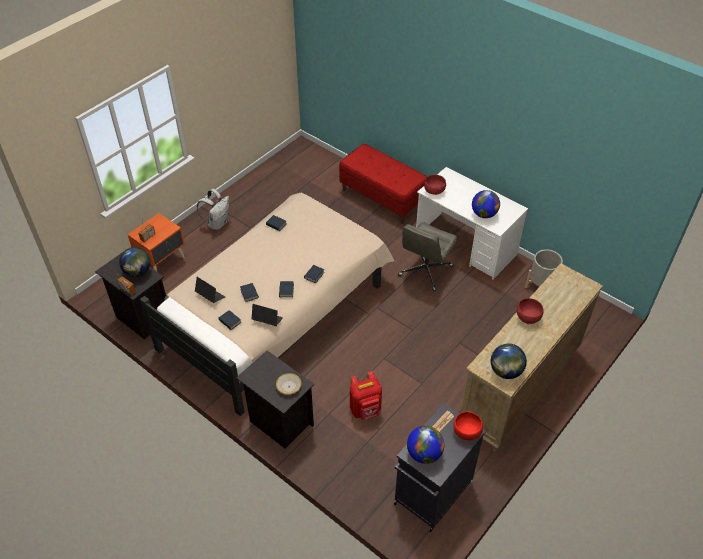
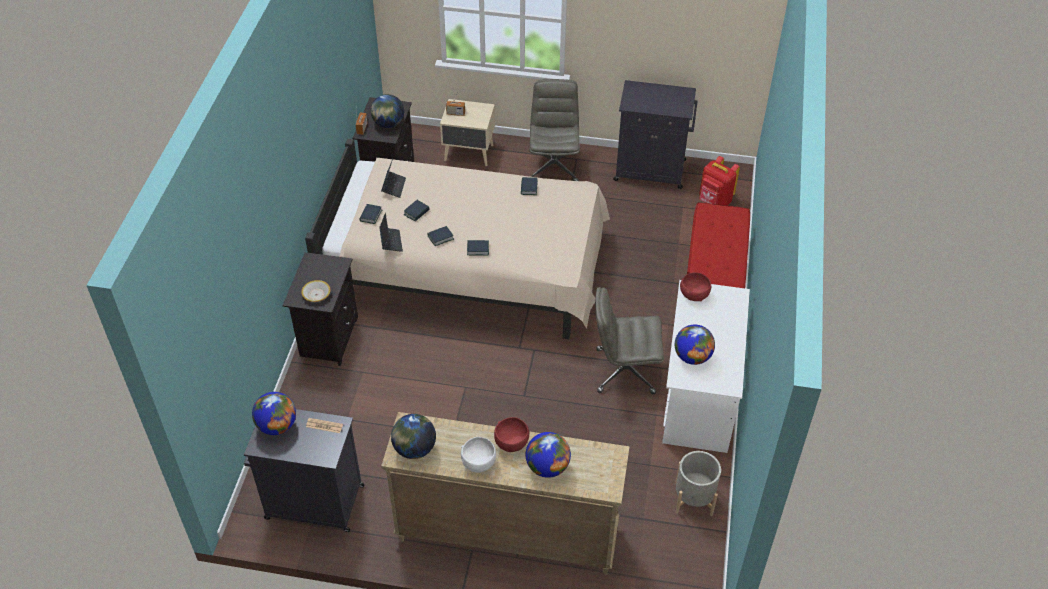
camera: 60 degrees right, 0 degrees up
orange nightstand [128,213,185,271] -> beige nightstand [440,99,495,166]
white backpack [197,189,229,230] -> grey office chair [530,79,580,181]
red backpack [350,371,382,420] -> red backpack moved to [699,156,740,205]
red bowl [453,412,483,441] -> none
none -> white bowl [461,437,496,473]
none -> globe [525,432,571,478]
none -> black cabinet [613,80,698,189]

